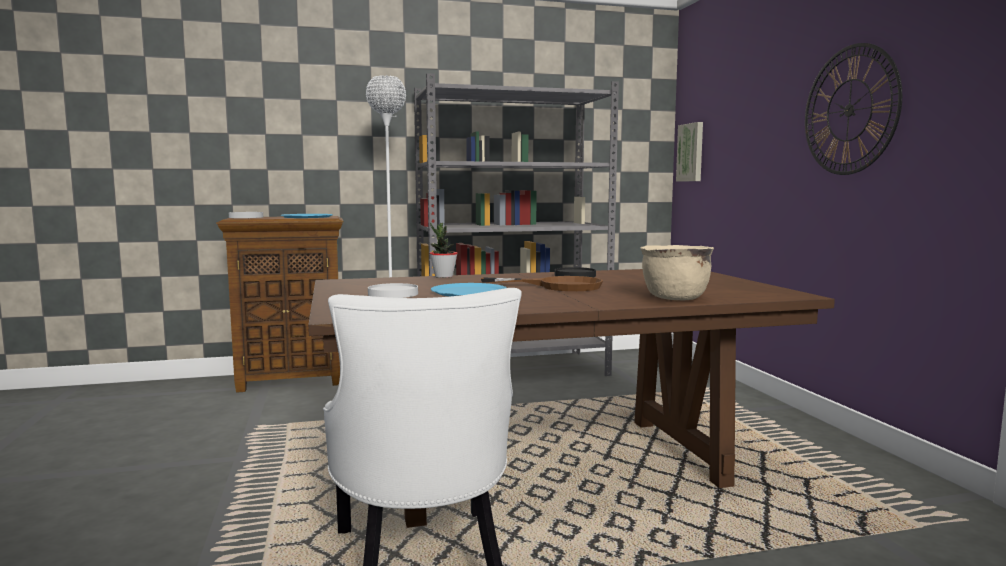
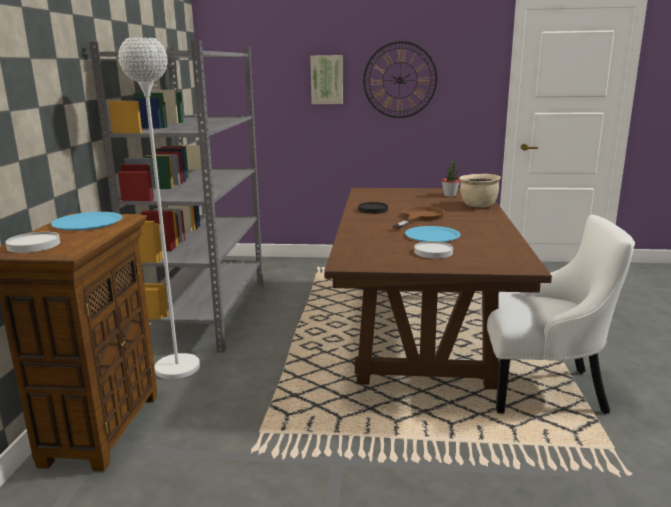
camera: 70 degrees left, 10 degrees up
potted plant [430,223,458,278] -> potted plant moved to [442,161,460,197]
picture [676,122,703,182] -> picture moved to [310,55,343,104]

